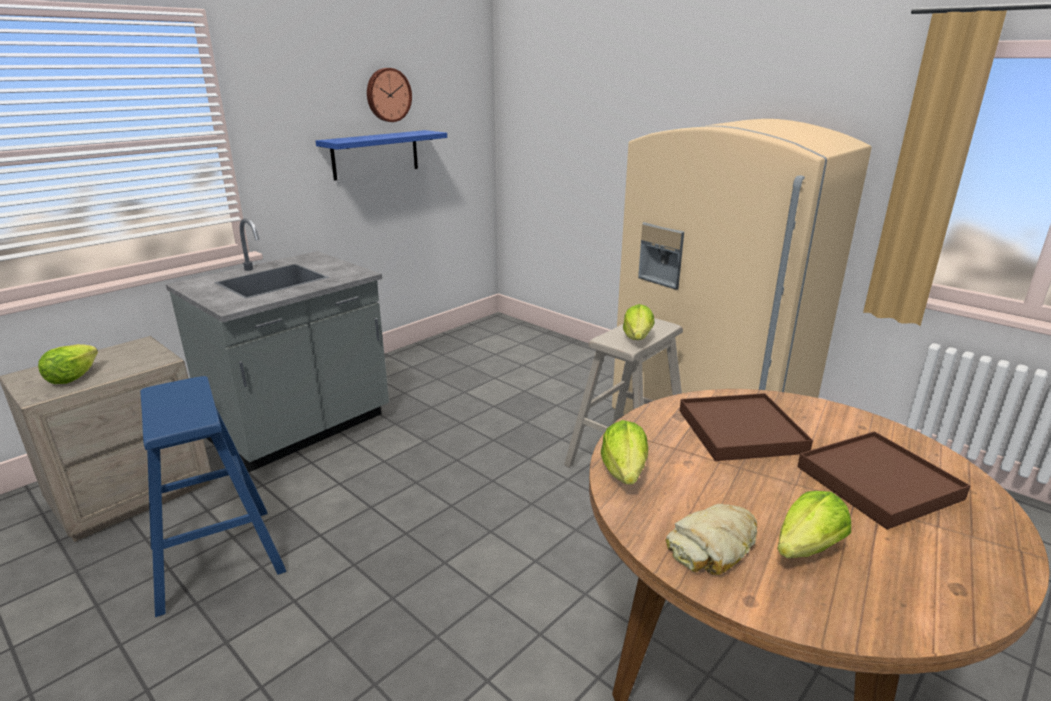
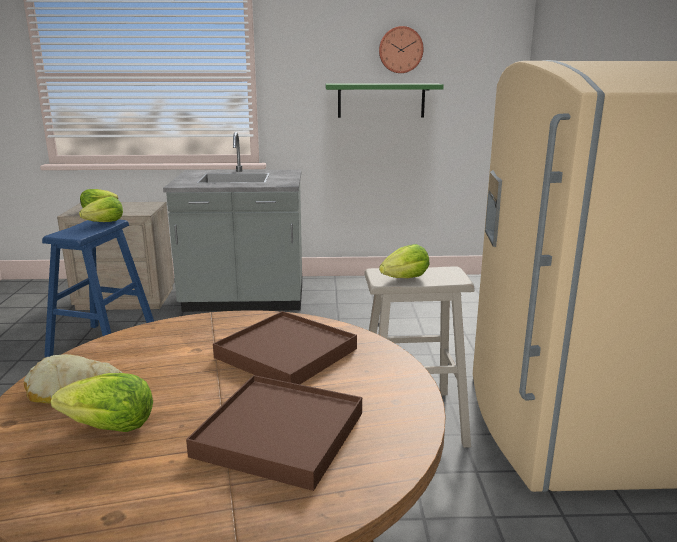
camera: 45 degrees right, 5 degrees down
blue shelf [316,130,447,181] -> green shelf [326,83,444,118]
lettuce [601,420,648,485] -> lettuce moved to [79,196,123,222]

